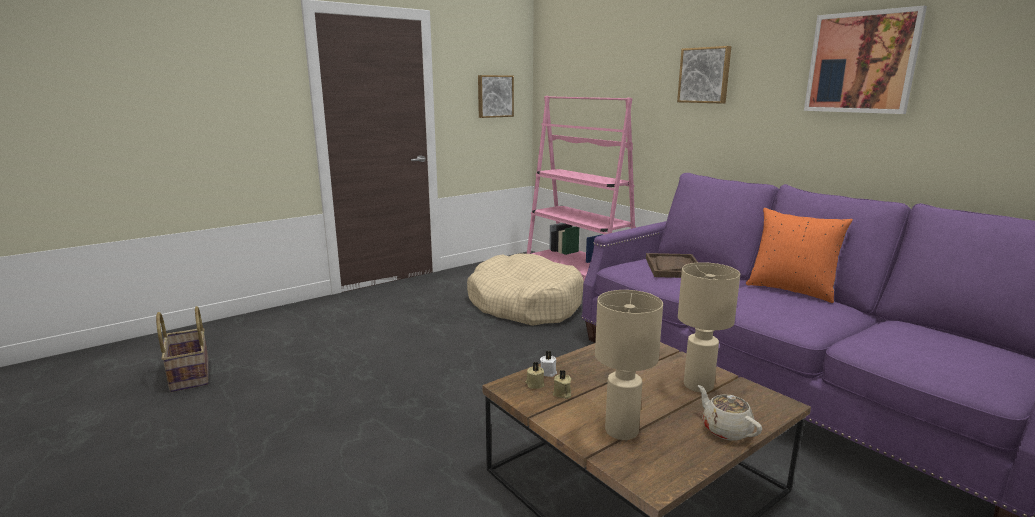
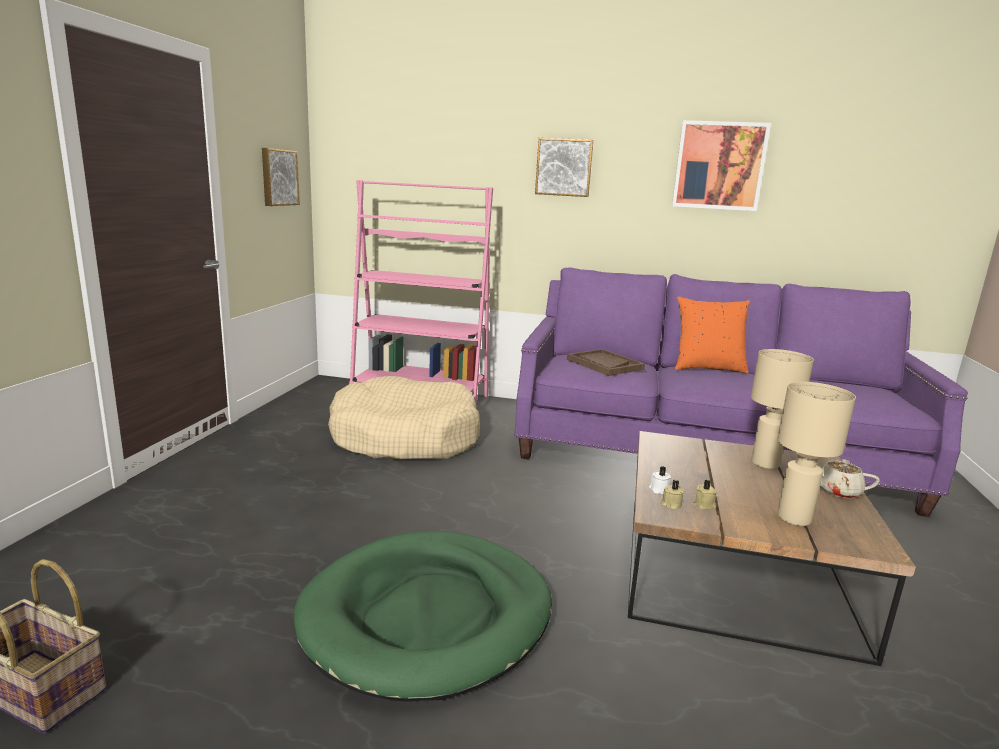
camera: 40 degrees left, 0 degrees up
none -> green dog bed [294,531,552,702]

